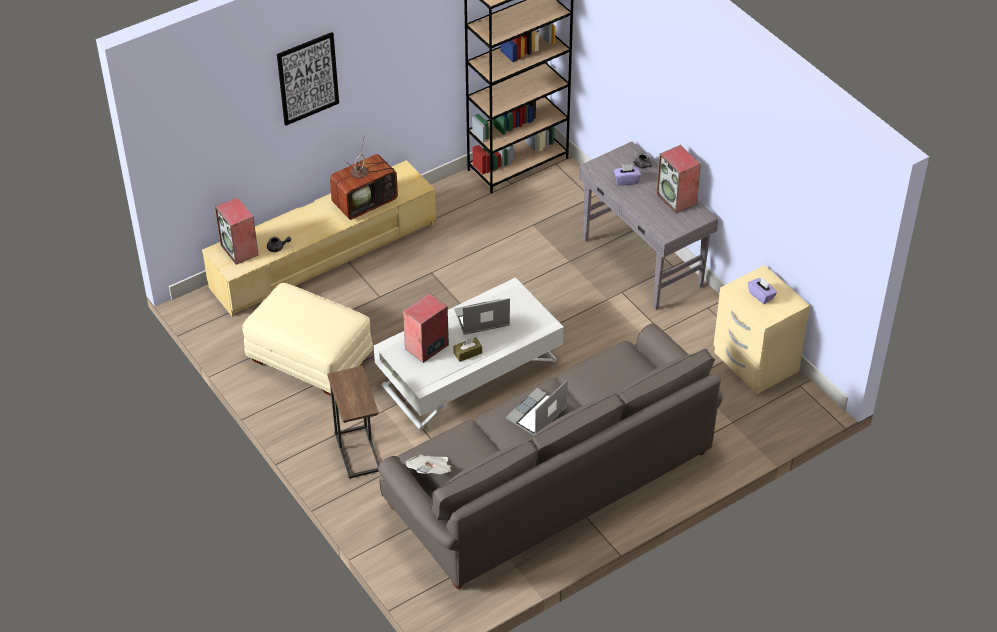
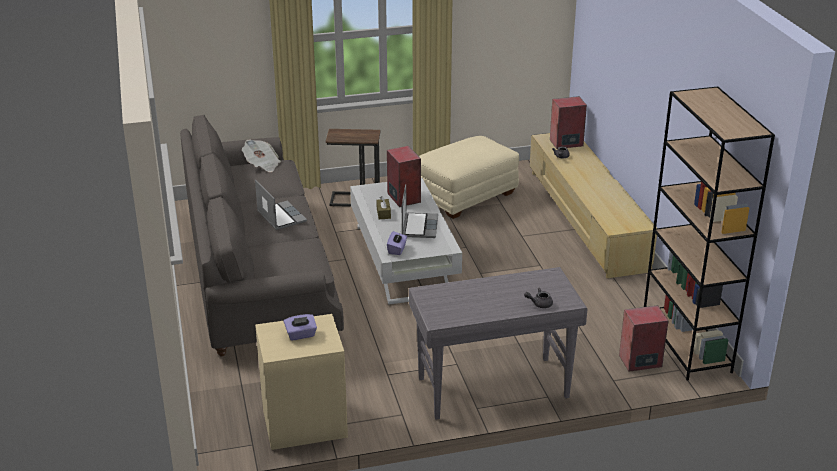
camera: 110 degrees right, 15 degrees down
picture [277,32,339,126] -> none
television [330,138,398,220] -> none
purple tissue box [614,164,641,186] -> purple tissue box moved to [387,231,407,255]
speaker [656,145,701,213] -> speaker moved to [619,305,668,372]

